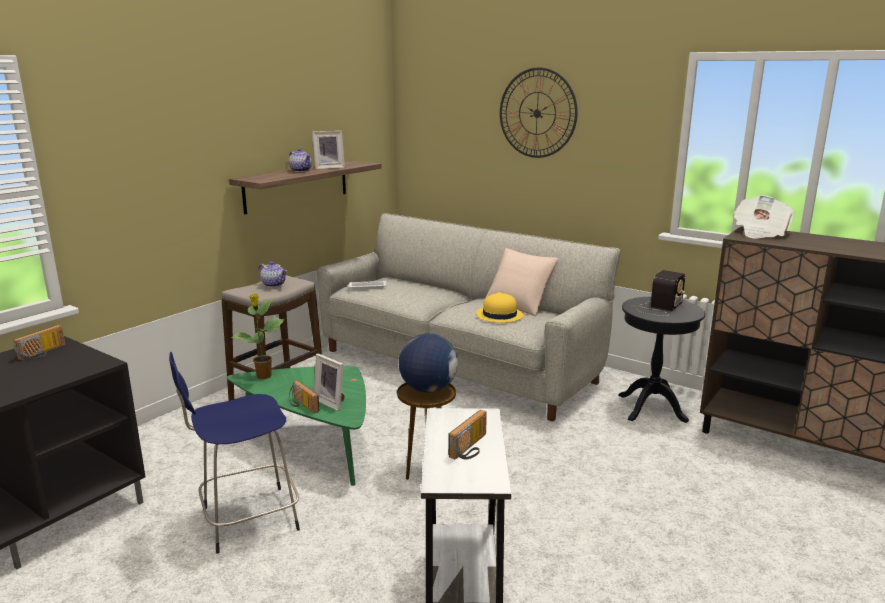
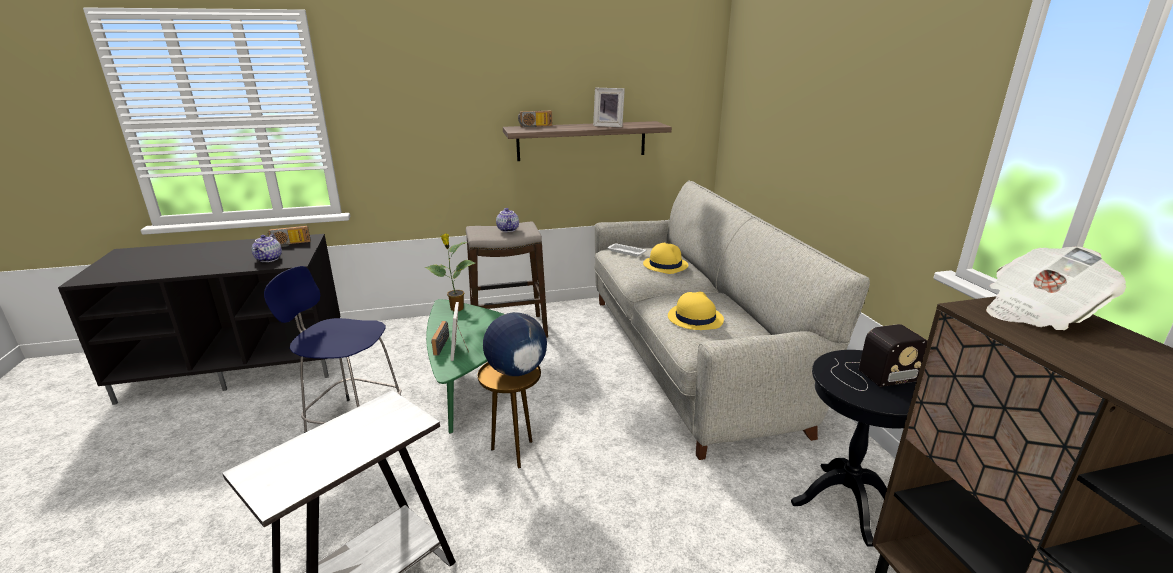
camera: 40 degrees right, 5 degrees up
teapot [289,148,312,172] -> teapot moved to [252,234,282,262]
radio [448,410,487,459] -> radio moved to [518,110,552,128]
beige pillow [484,248,559,316] -> none
wall clock [500,67,578,158] -> none
none -> yellow hat [643,243,688,274]

